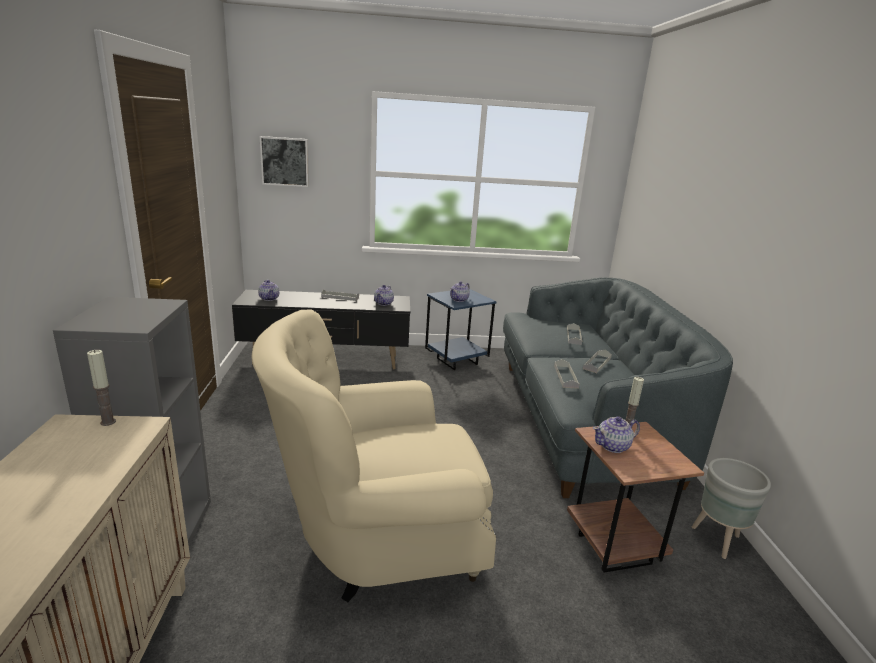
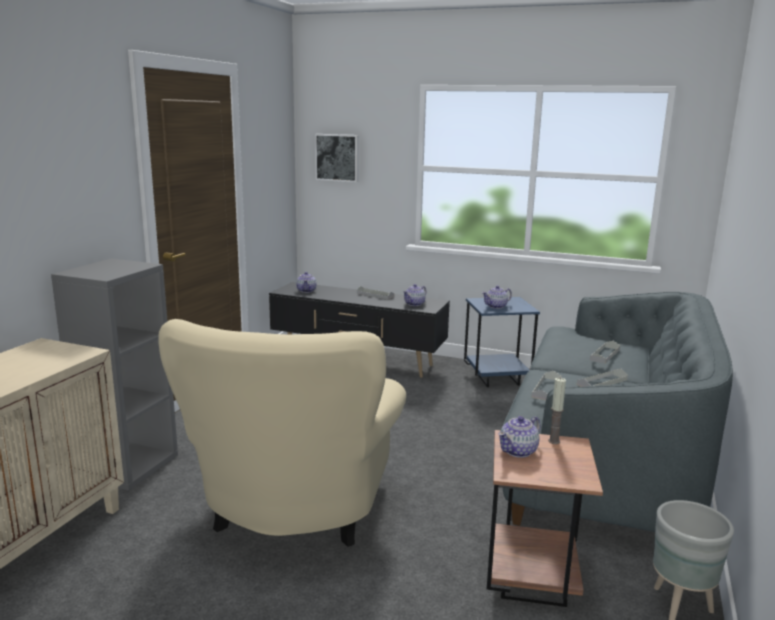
camera: 25 degrees right, 5 degrees down
candle [87,350,116,426] -> none
beige armchair [252,309,496,602] -> beige armchair turned 90 degrees counterclockwise [158,319,406,547]
teapot [593,416,640,453] -> teapot turned 45 degrees counterclockwise [499,416,540,458]

